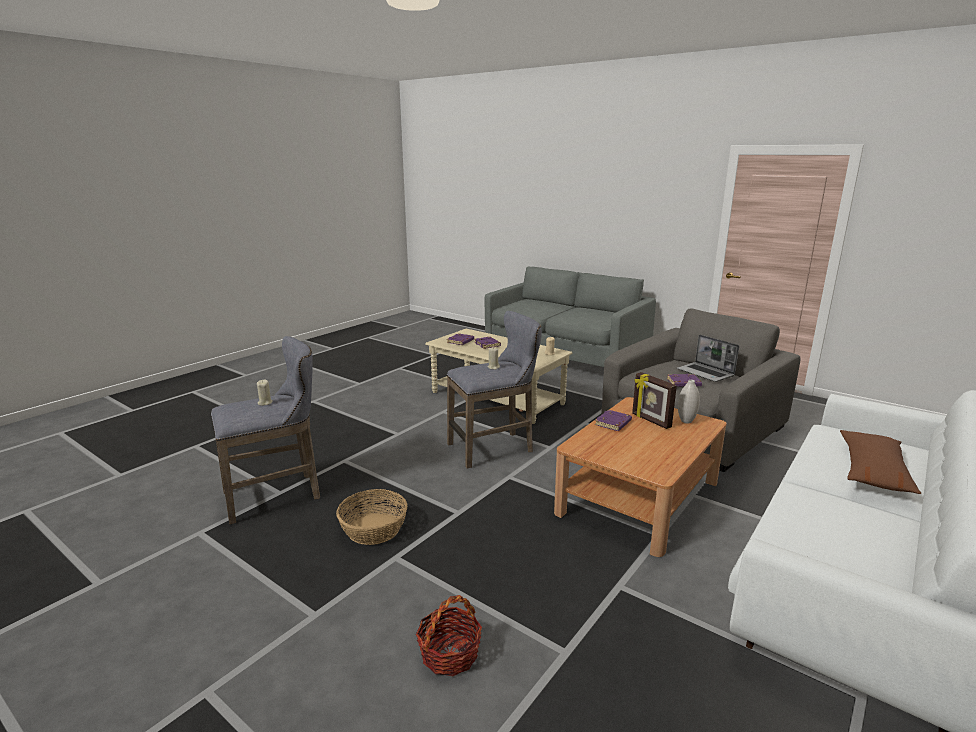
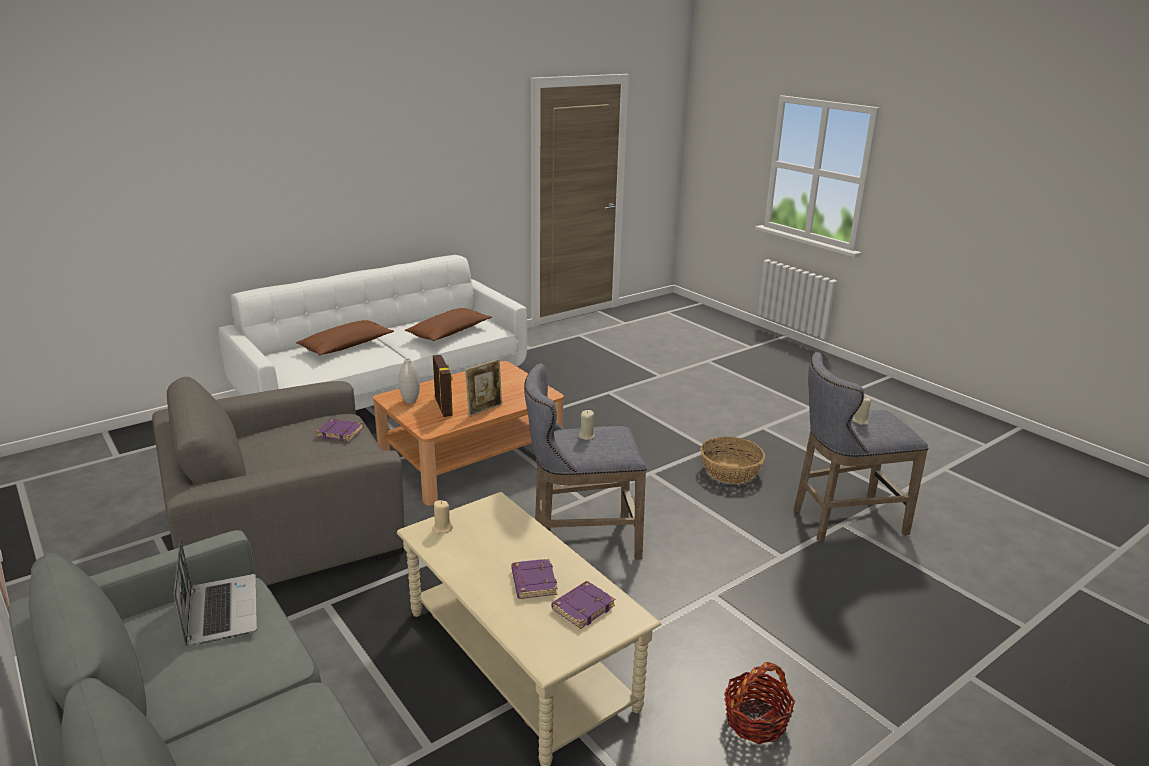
camera: 165 degrees left, 5 degrees up
basket [416,595,482,676] -> basket moved to [724,662,795,744]
purple book [595,410,632,431] -> picture frame [465,359,502,417]
laptop [677,334,739,382] -> laptop moved to [174,539,257,647]
none -> brown pillow [405,308,492,341]

